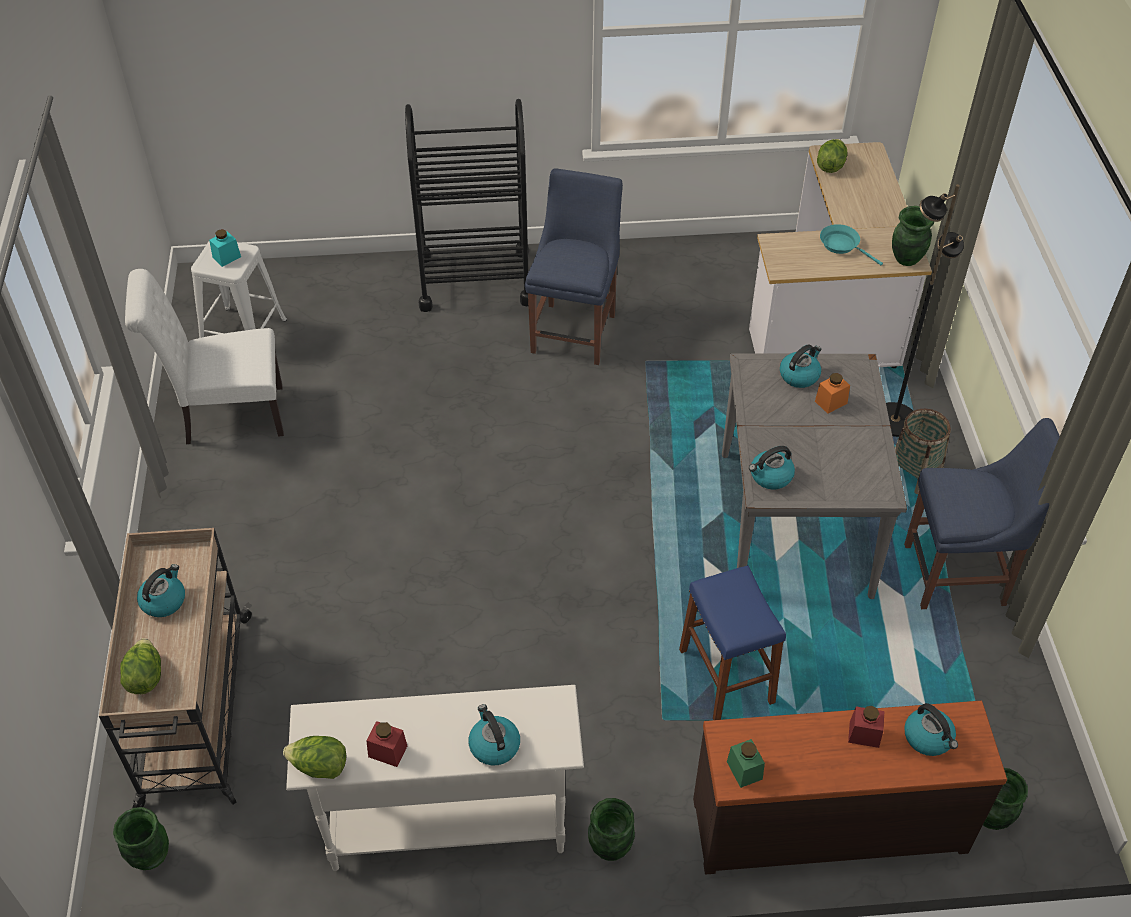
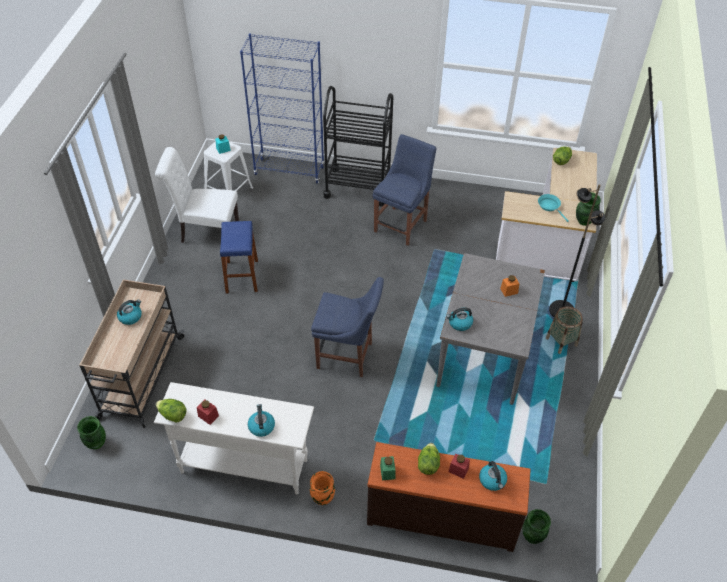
camera: 15 degrees right, 0 degrees up
lettuce [120,638,161,694] -> lettuce moved to [418,443,440,475]
green vase [588,798,635,861] -> orange vase [310,471,335,505]
blue stool [679,565,786,720] -> blue stool moved to [220,221,258,294]
kettle [780,344,822,388] -> none
blue chair [904,418,1060,609] -> blue chair moved to [311,277,384,377]
none -> blue bookcase [240,33,325,184]

